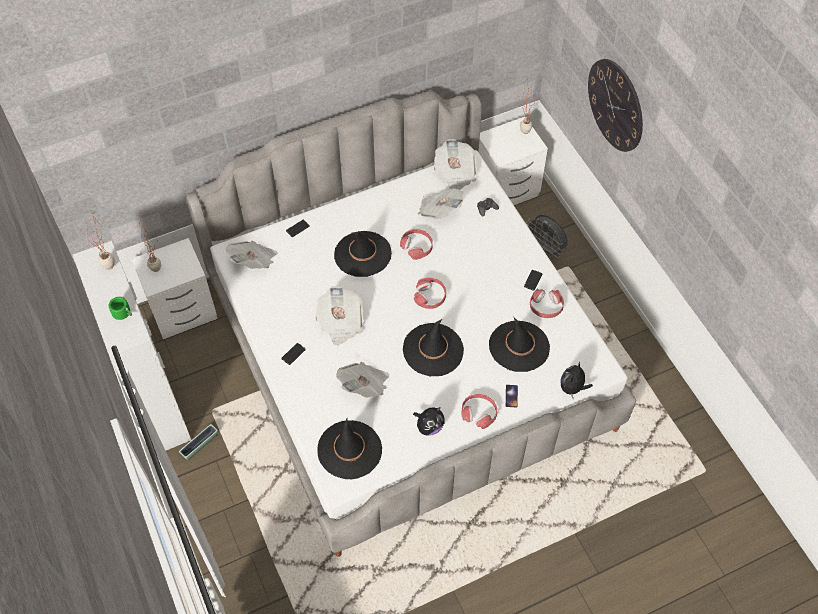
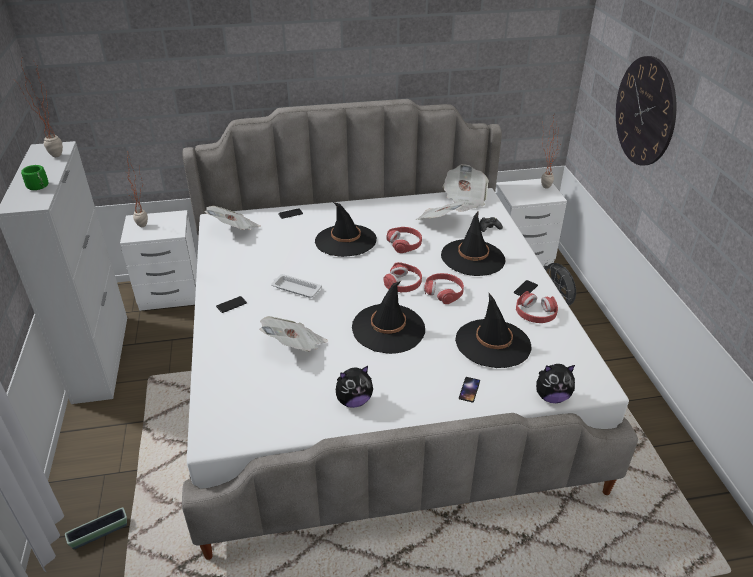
camera: 15 degrees right, 20 degrees down
planter [179,424,218,460] -> planter moved to [65,507,127,549]
newspaper [315,285,363,345] -> white tray [271,274,322,298]
black hat [317,419,382,479] -> black hat moved to [441,210,505,276]
red headphones [461,394,497,429] -> red headphones moved to [424,273,464,304]
plush toy [560,362,593,400] -> plush toy turned 135 degrees counterclockwise [536,364,575,403]

